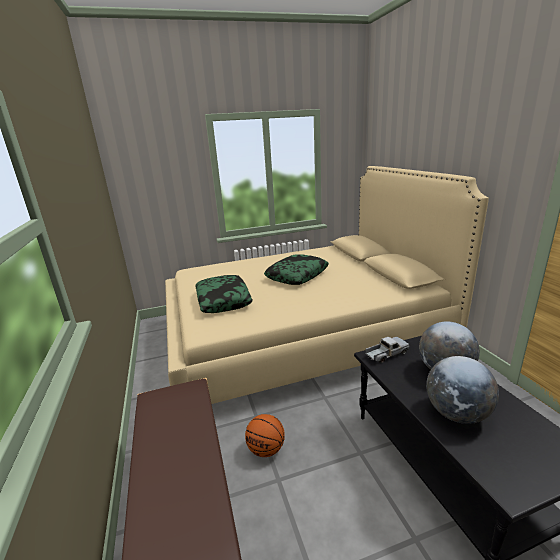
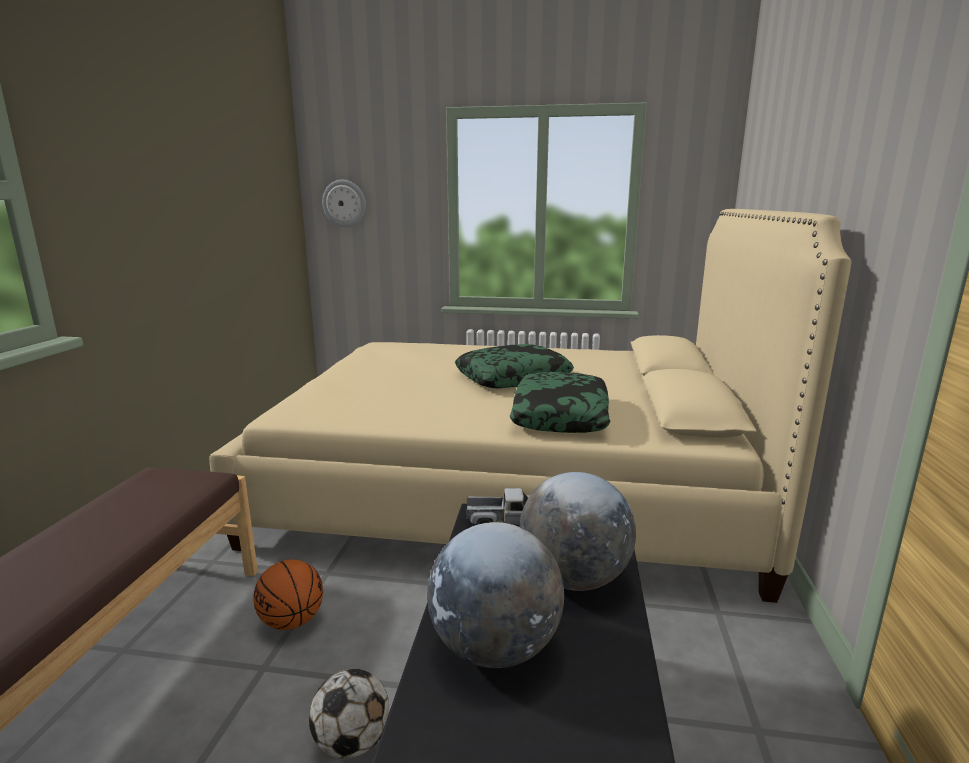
camera: 25 degrees right, 5 degrees down
pillow [195,275,253,313] -> pillow moved to [510,372,610,433]
none -> football [309,669,389,759]
none -> wall clock [322,180,366,227]

